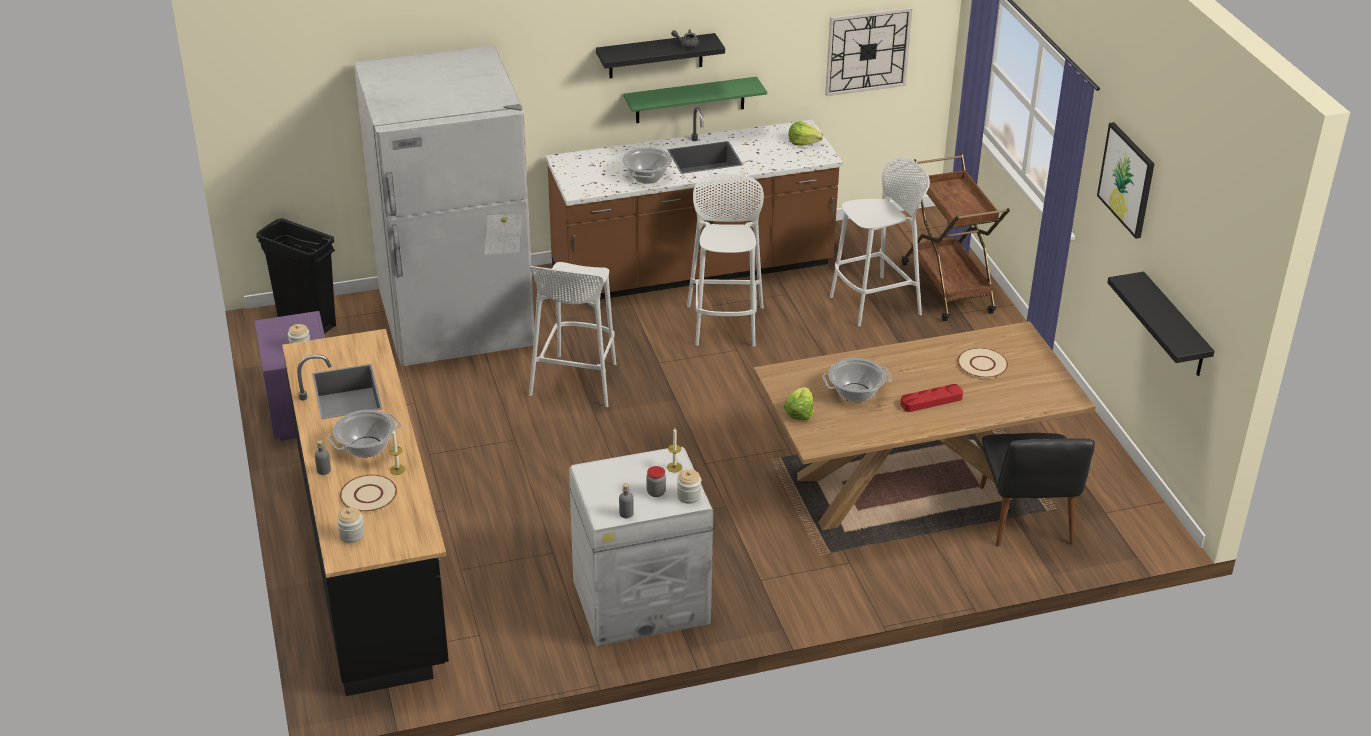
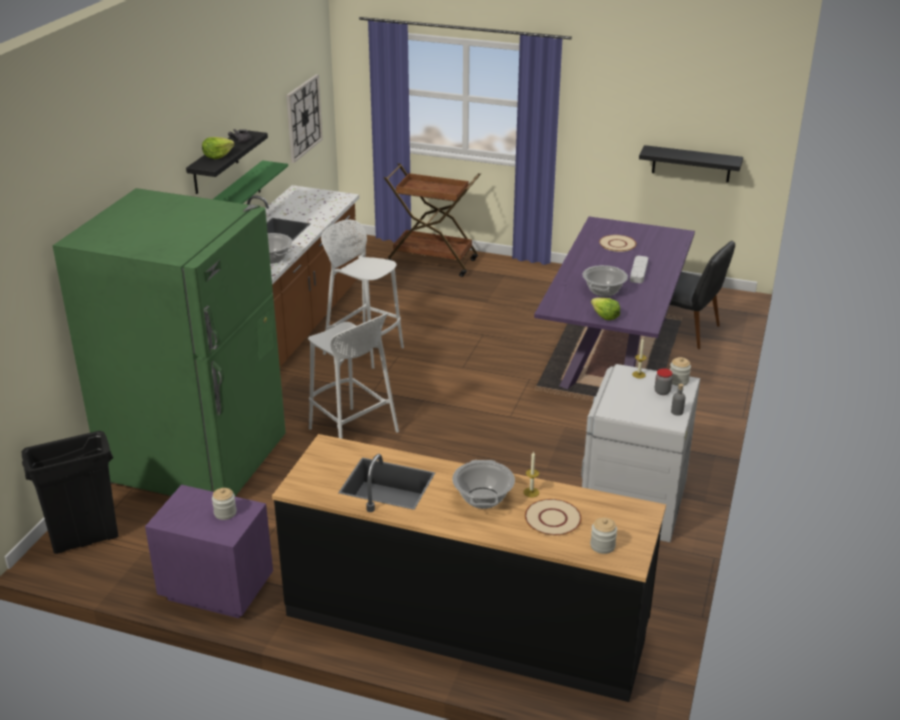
camera: 55 degrees left, 5 degrees down
grey bottle [315,440,331,475] -> none
white fridge [354,45,535,366] -> green fridge [53,188,286,496]
brown dining table [753,321,1096,530] -> purple dining table [534,217,695,389]
lettuce [788,121,823,146] -> lettuce moved to [202,137,235,159]
white stool [830,157,930,327] -> none
red tray [900,384,963,412] -> grey tray [630,256,648,283]
picture [1097,122,1155,239] -> none

